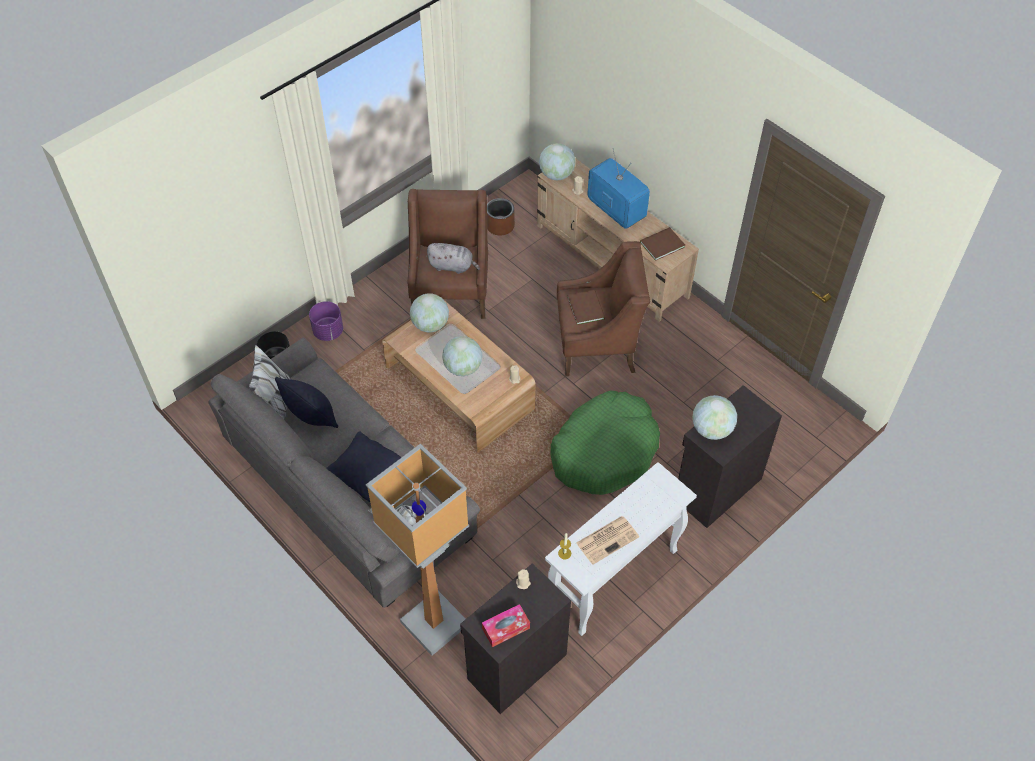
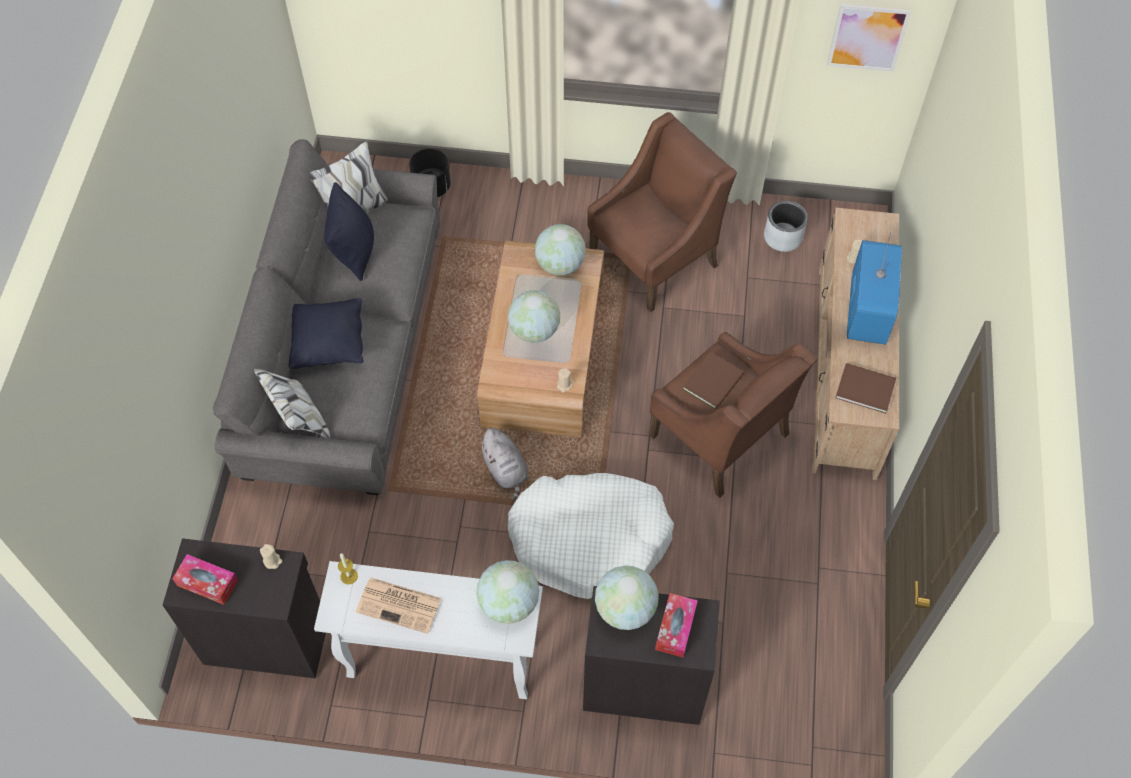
camera: 50 degrees right, 5 degrees up
purple planter [309,301,343,341] -> none
floor lamp [366,443,469,656] -> none
grey plush toy [426,243,480,274] -> grey plush toy moved to [478,428,528,501]
brown planter [487,198,515,235] -> grey planter [764,201,808,252]
globe [539,143,576,180] -> globe moved to [476,560,539,624]
green dog bed [551,390,660,495] -> white dog bed [507,473,674,599]
none -> tissue box [655,593,698,657]
none -> picture [827,4,911,72]

